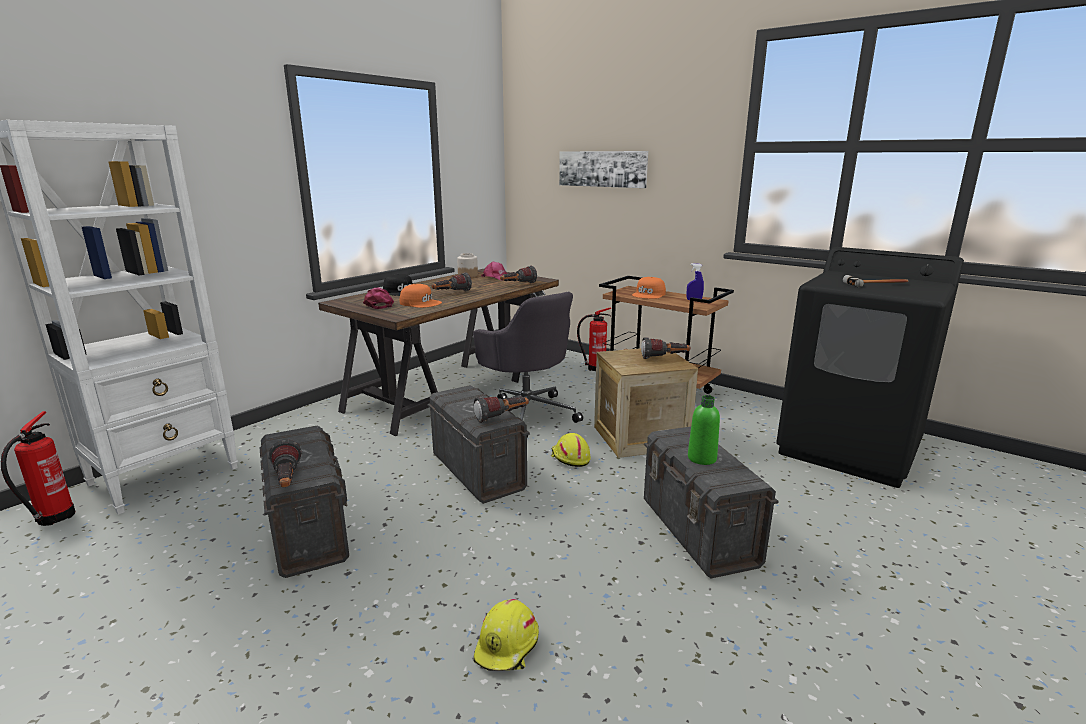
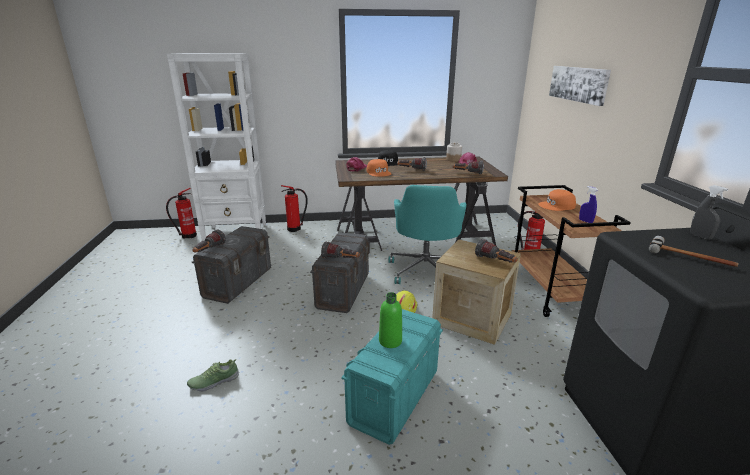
camera: 45 degrees right, 5 degrees up
grey office chair [473,292,583,437] -> turquoise office chair [388,185,467,284]
yellow hard hat [474,599,539,671] -> shoe [187,359,239,392]
grey storage box [644,426,779,579] -> turquoise storage box [341,309,443,445]
none -> fire extinguisher [281,185,308,232]
none -> grey spray bottle [690,185,729,240]

